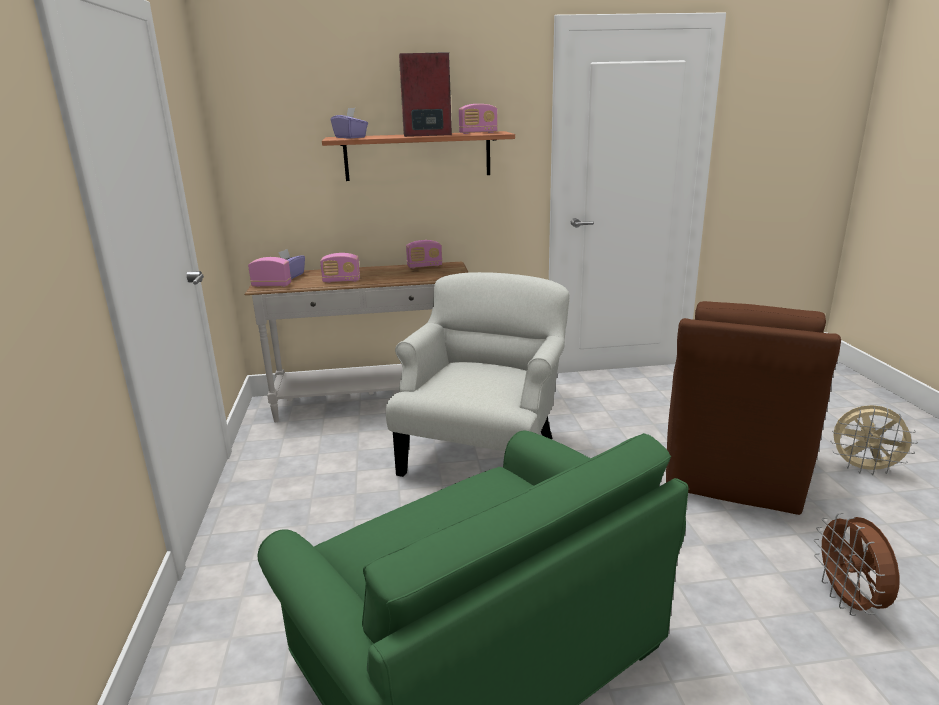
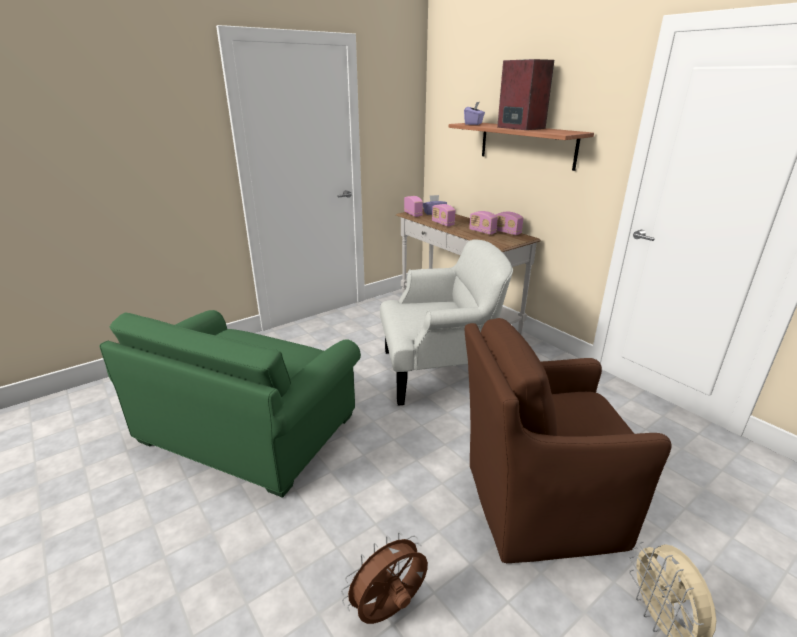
camera: 60 degrees right, 5 degrees up
radio [459,104,498,134] -> radio moved to [469,211,498,235]

